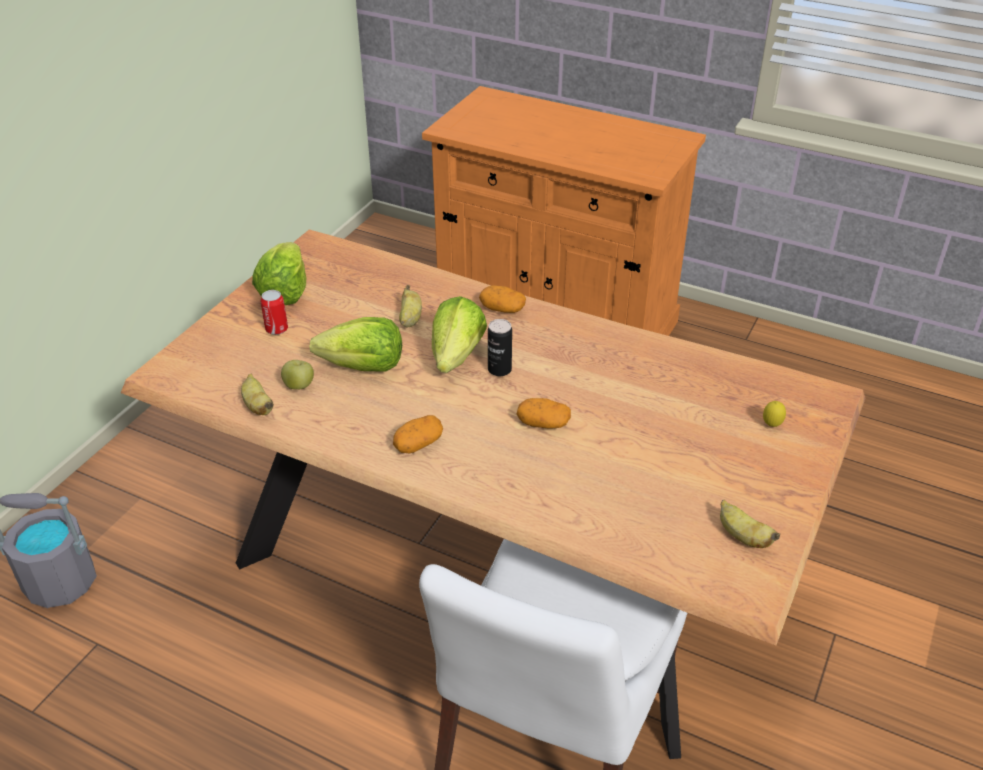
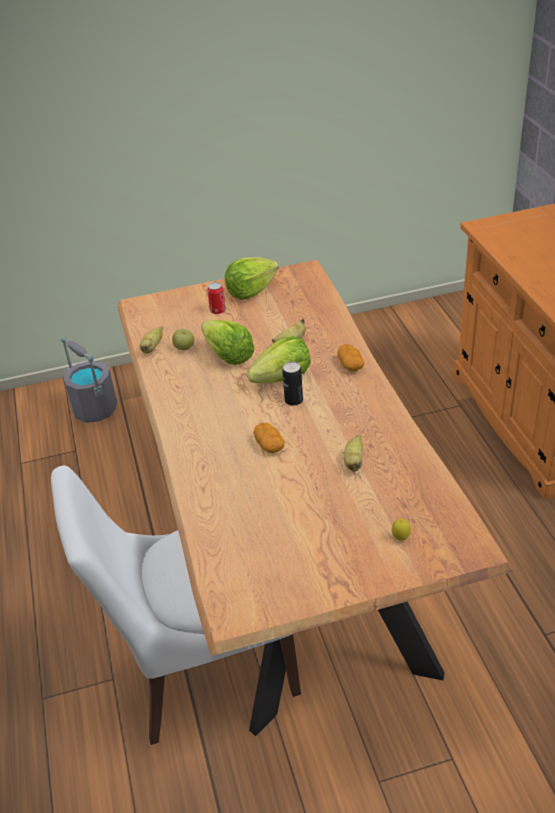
camera: 50 degrees right, 0 degrees up
potato [393,415,443,454] -> none
banana [720,500,780,548] -> banana moved to [344,435,363,471]

